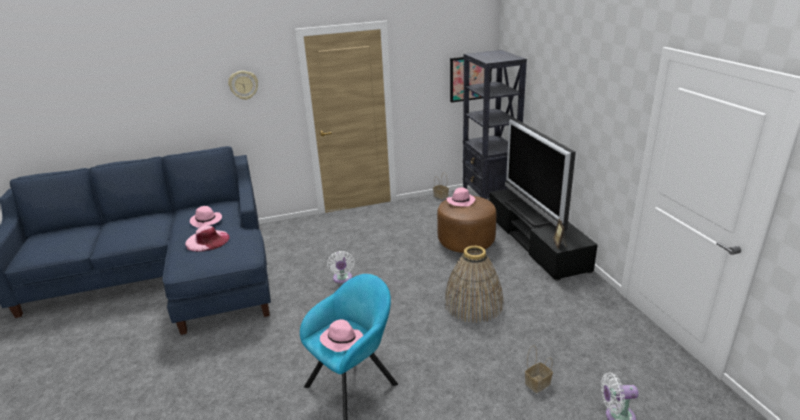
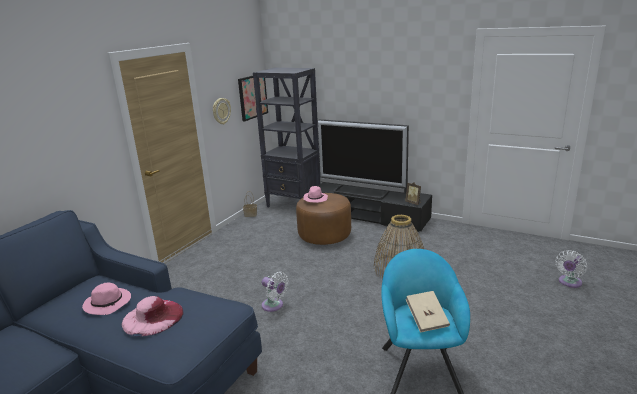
camera: 45 degrees left, 5 degrees down
wall clock [228,71,258,100] -> wall clock moved to [213,98,231,125]
pink hat [320,319,363,352] -> beige book [406,291,450,333]
basket [525,345,553,393] -> none

